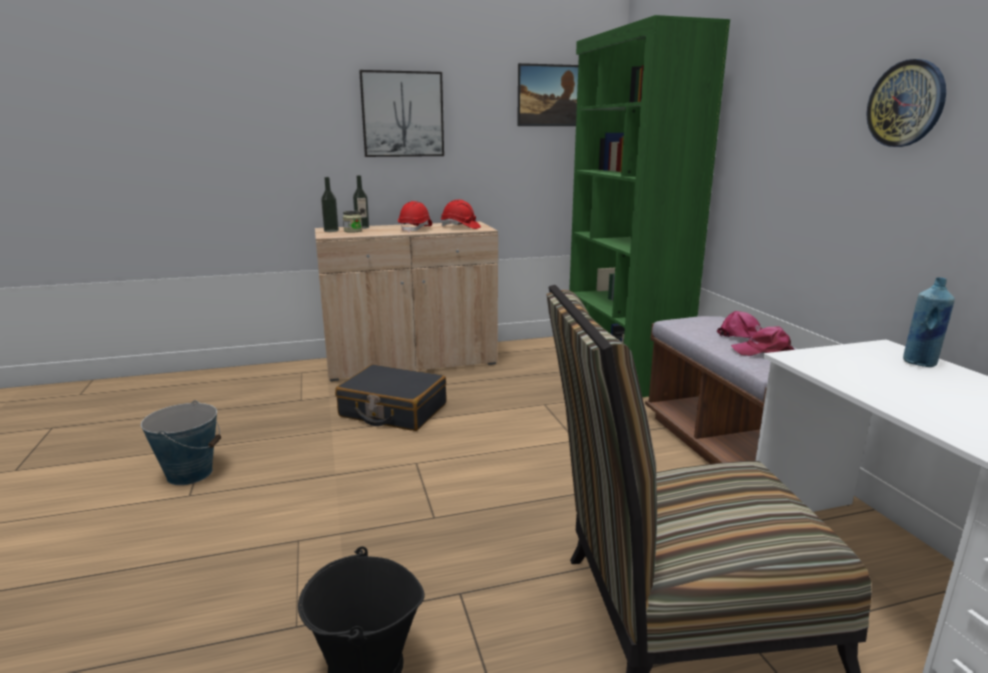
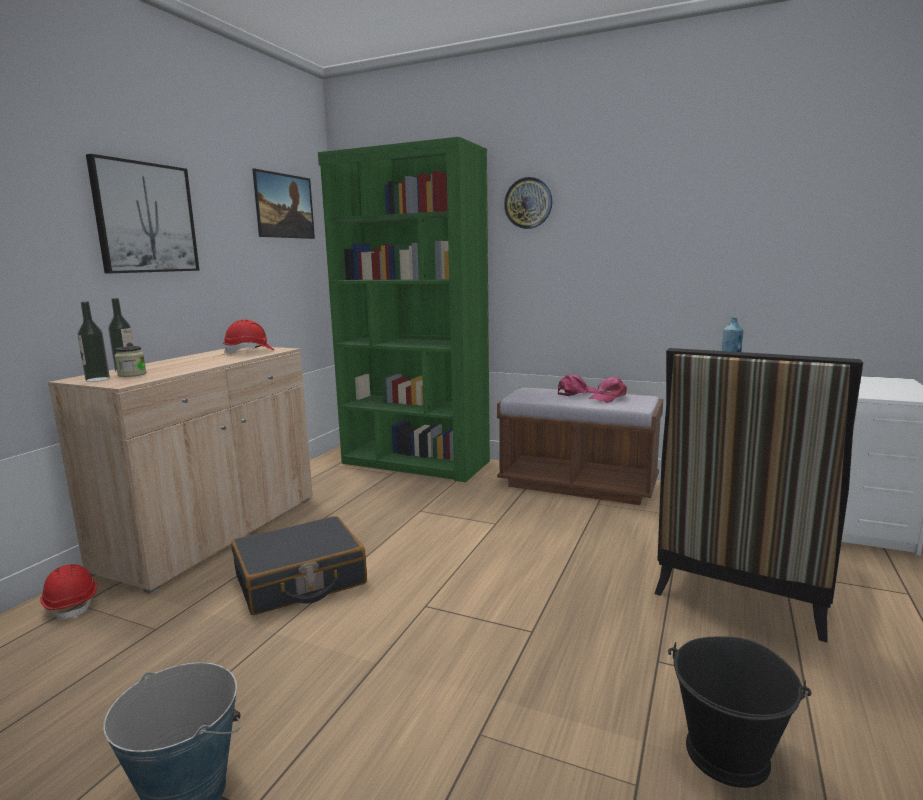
camera: 50 degrees left, 5 degrees down
red hard hat [398,201,432,233] -> red hard hat moved to [40,564,97,619]
wall clock [866,59,946,147] -> wall clock moved to [504,177,552,229]

